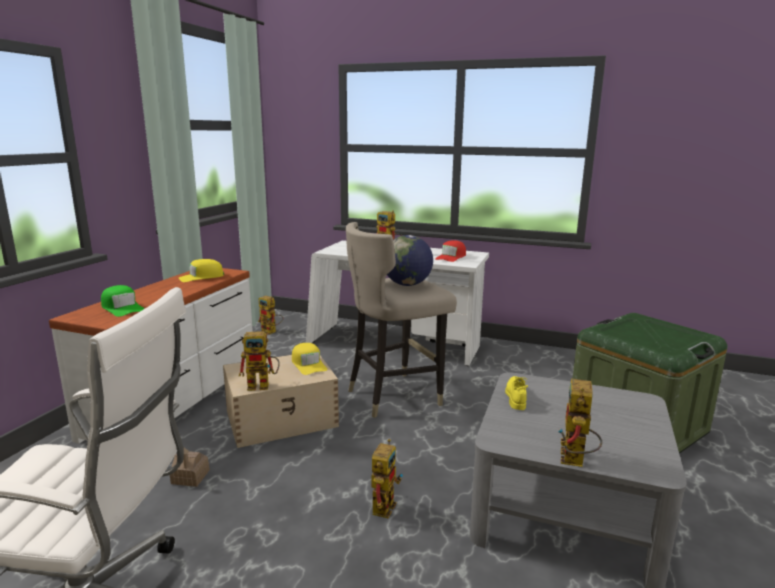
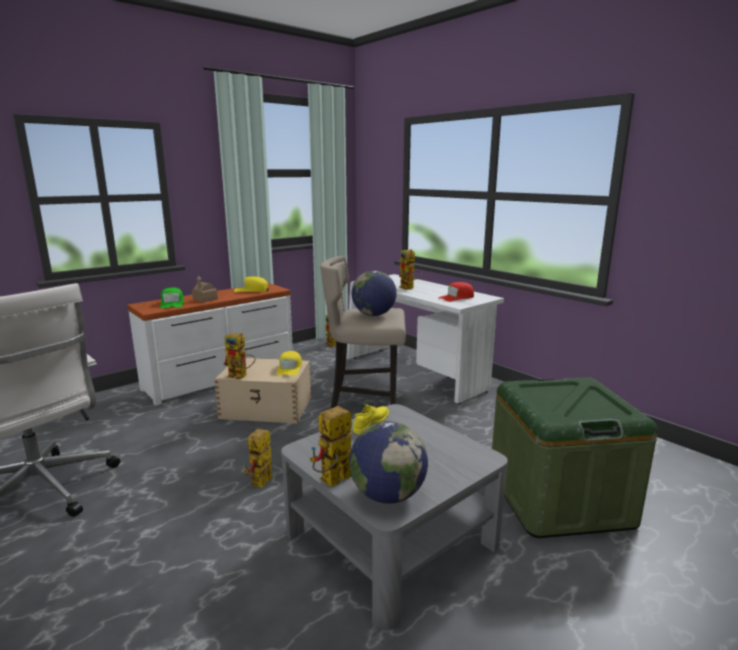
camera: 30 degrees right, 0 degrees up
toy house [169,448,210,487] -> toy house moved to [192,276,218,303]
toy robot [372,439,403,518] -> toy robot turned 150 degrees clockwise [243,429,272,487]
none -> globe [349,421,428,504]

